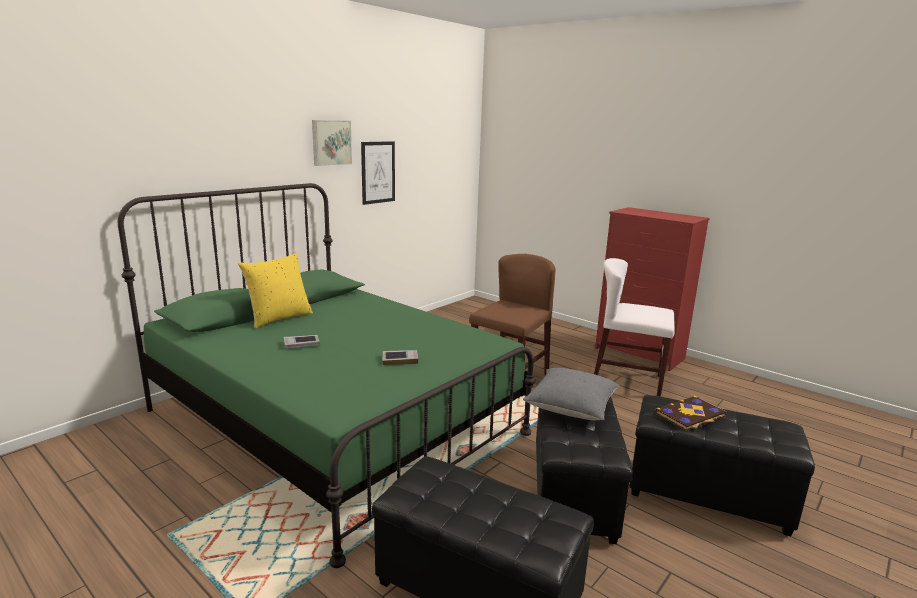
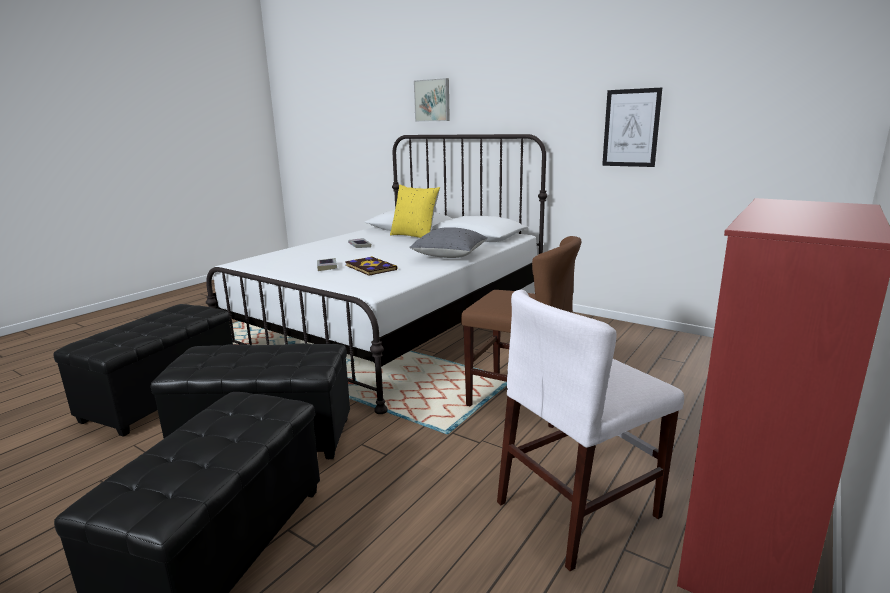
camera: 85 degrees right, 0 degrees up
green bed [118,183,536,568] -> white bed [206,134,548,414]
picture [312,120,352,166] -> picture moved to [414,78,450,122]
grey pillow [523,368,620,420] -> grey pillow moved to [409,227,488,258]
white chair [594,258,675,396] -> white chair turned 135 degrees counterclockwise [497,290,684,571]
book [655,396,726,431] -> book moved to [345,256,398,276]

